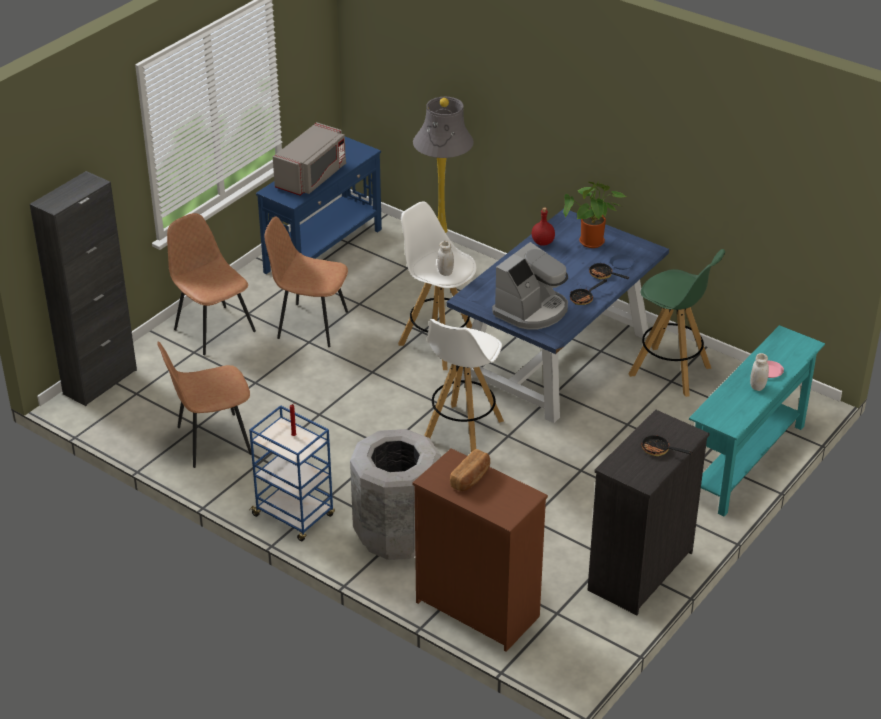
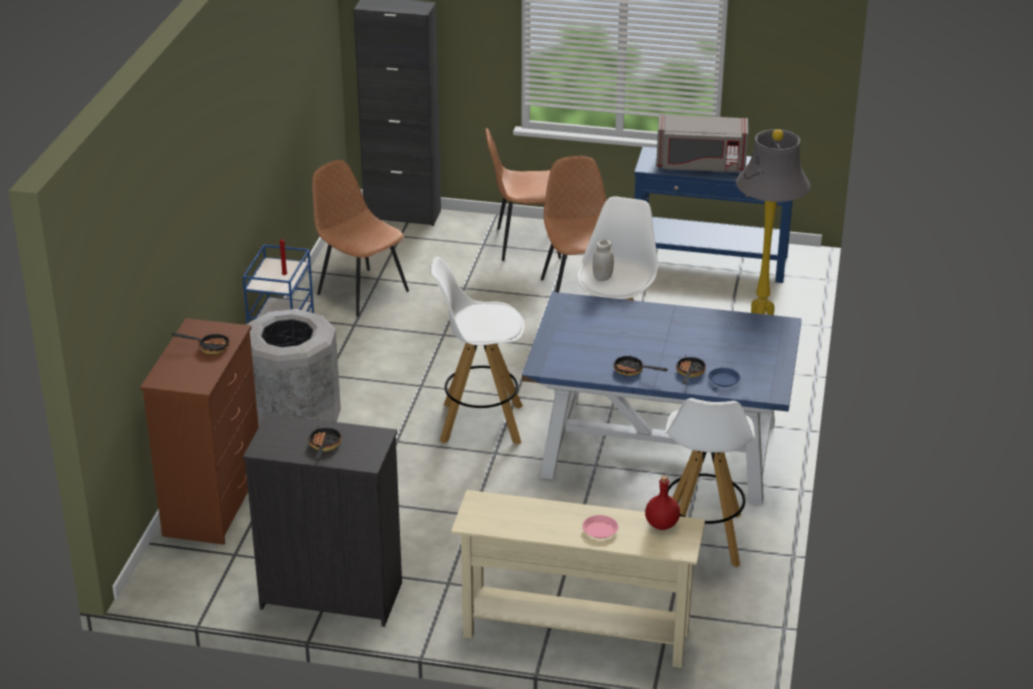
camera: 65 degrees right, 5 degrees down
brown chair [167,213,256,355] -> brown chair turned 120 degrees counterclockwise [485,128,561,261]
bread [450,449,490,491] -> frying pan [171,333,230,354]
coffee machine [492,242,568,330] -> none
red bottle [532,207,555,246] -> red bottle moved to [645,476,680,530]
potted plant [563,181,626,248] -> none
green stool [629,249,725,397] -> white stool [665,398,755,567]
turquoise console table [689,325,825,516] -> beige console table [451,490,705,668]
white jar [750,353,769,391] -> none

